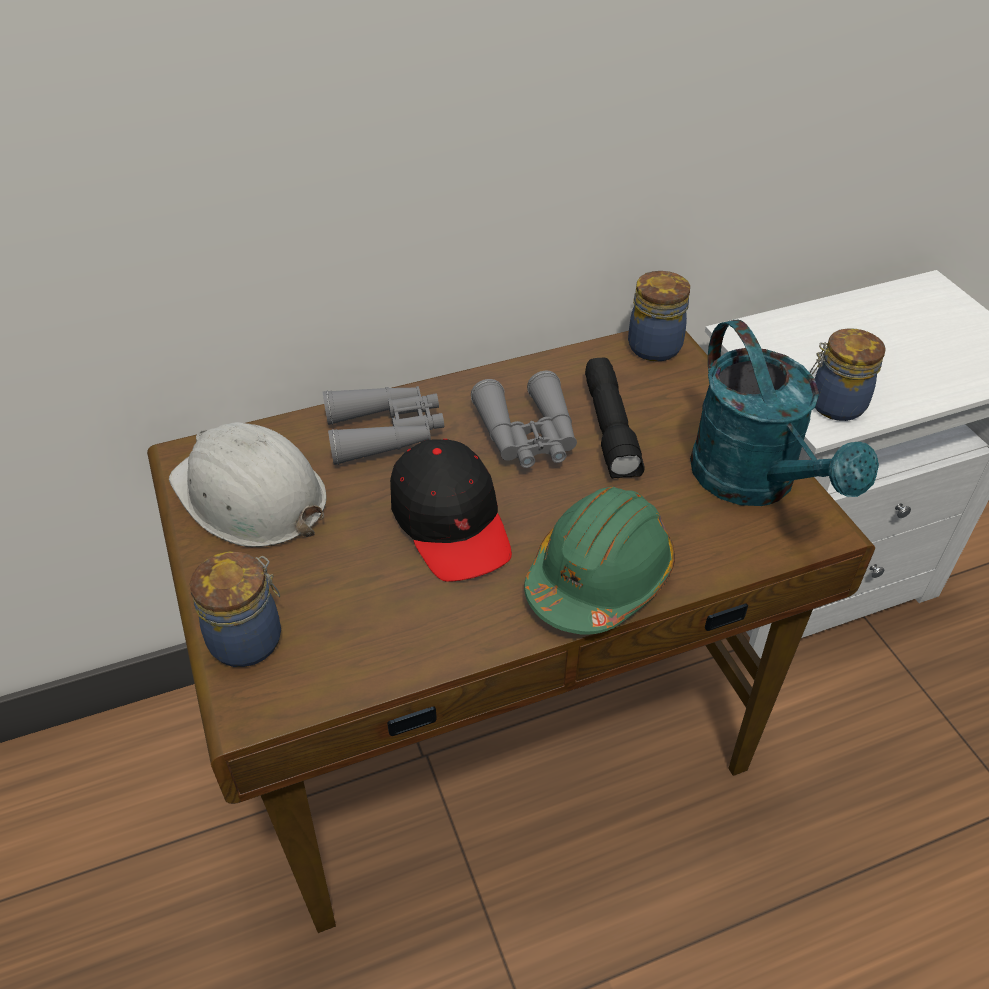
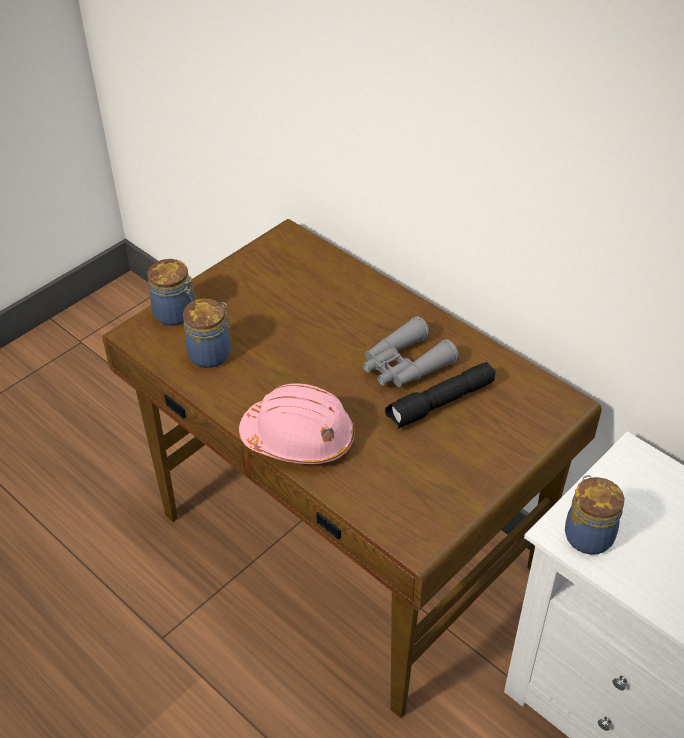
camera: 65 degrees right, 0 degrees up
white hard hat [169,422,327,547] -> none
grey binoculars [323,386,444,465] -> none
black cap [390,439,512,582] -> none
green hard hat [524,487,675,635] -> pink hard hat [239,383,355,464]
jar [628,271,690,362] -> jar moved to [183,299,231,368]
turquoise watering can [690,320,879,506] -> none

